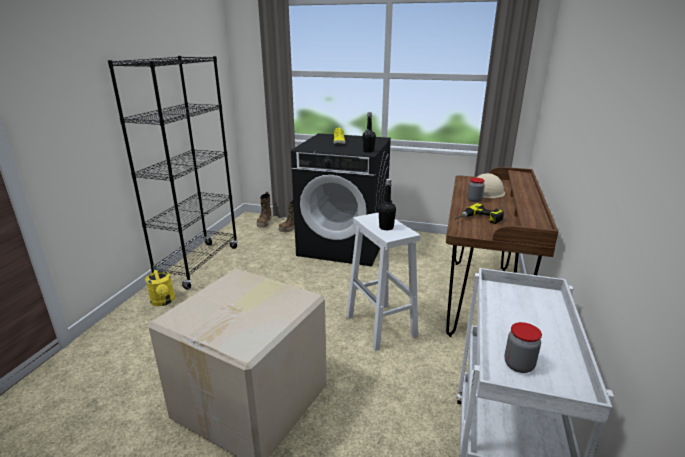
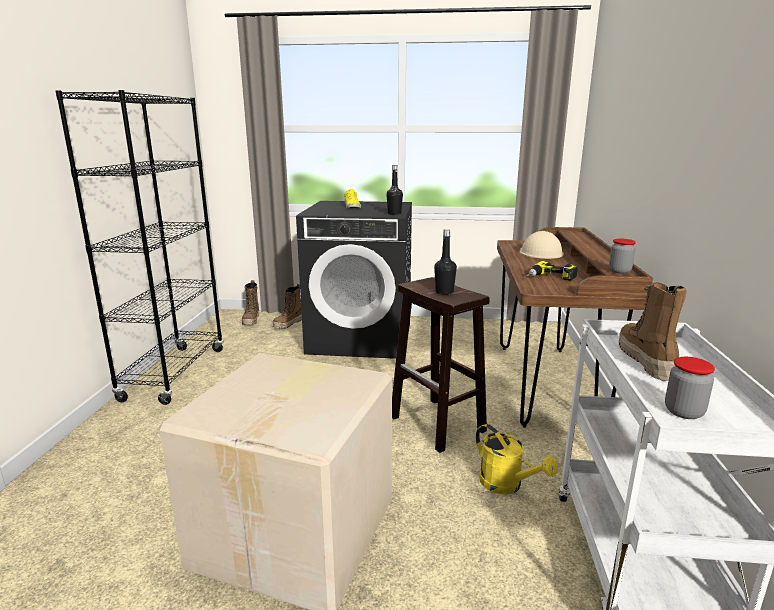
camera: 10 degrees left, 5 degrees down
yellow watering can [145,265,175,306] -> yellow watering can moved to [476,424,558,494]
white stool [346,212,421,351] -> brown stool [392,277,490,453]
jar [467,178,485,202] -> jar moved to [609,239,636,274]
none -> boot [619,283,687,381]

